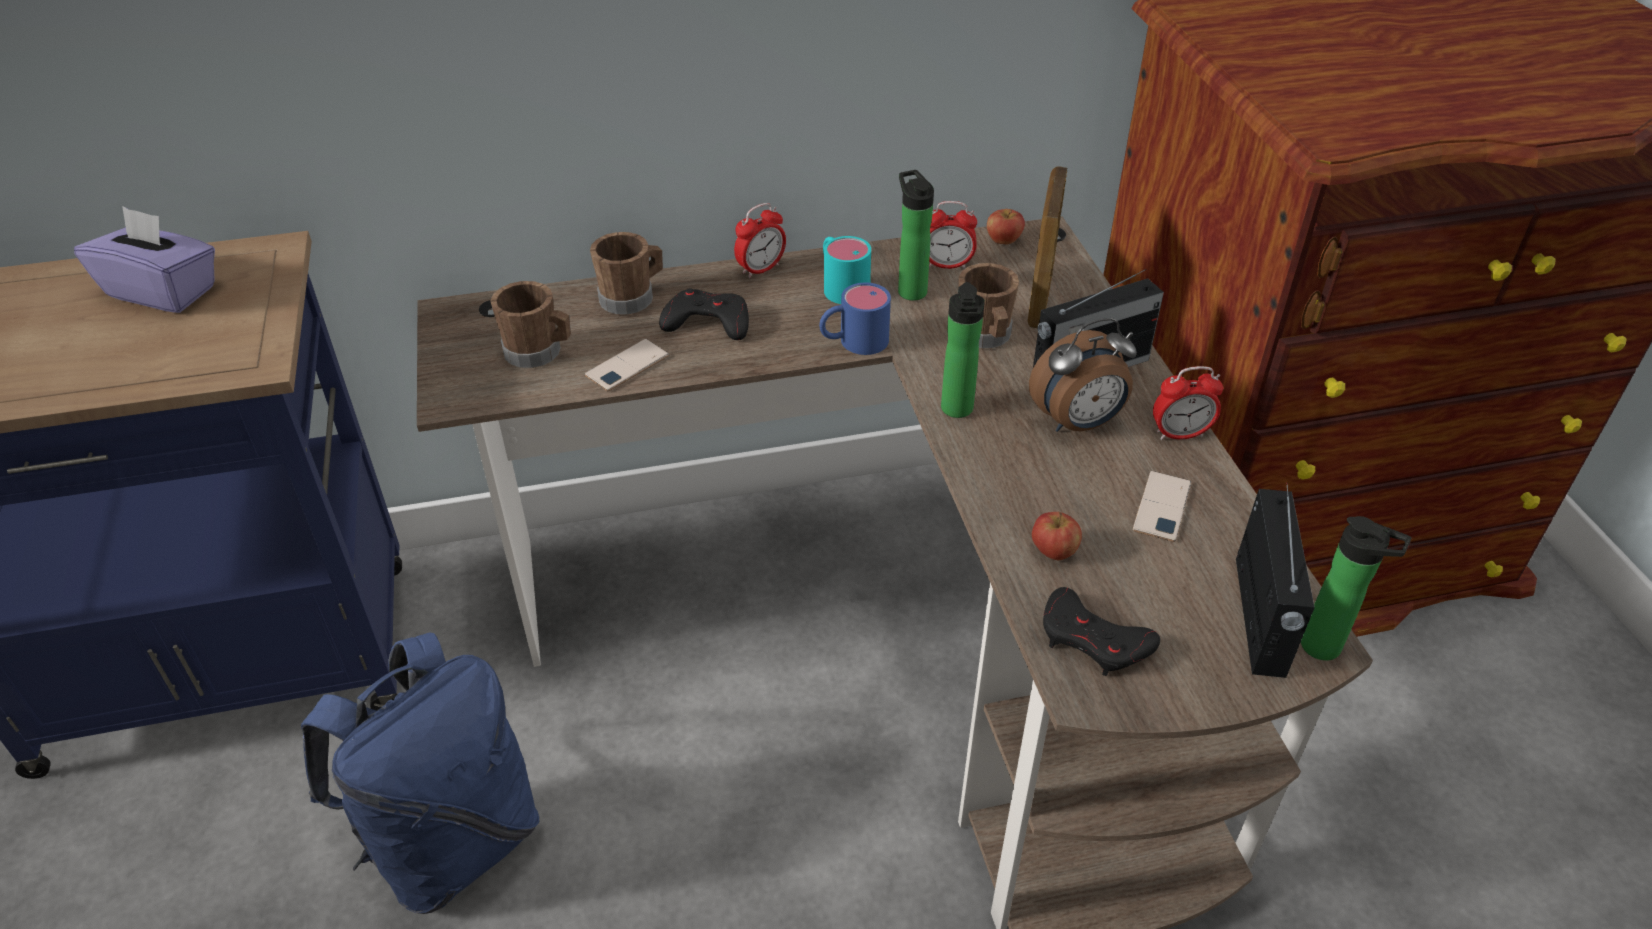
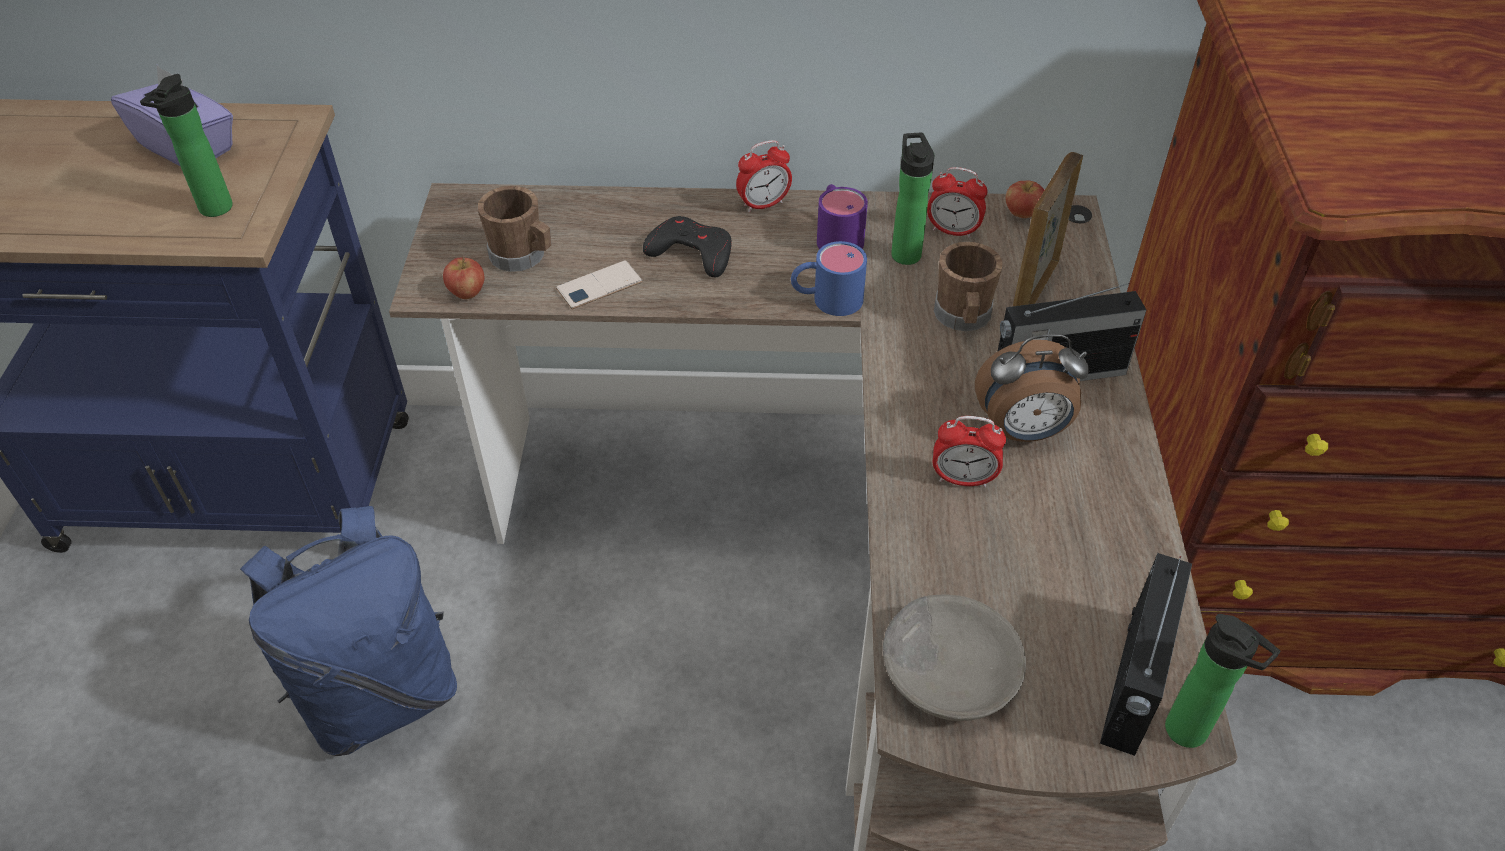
camera: 15 degrees right, 5 degrees up
brown mug [590,232,663,315] -> none
turquoise mug [823,236,871,304] -> purple mug [817,184,868,249]
bottle [941,282,985,418] -> bottle moved to [140,74,233,217]
apple [1032,512,1082,560] -> apple moved to [443,257,485,299]
black game controller [1043,587,1160,676] -> grey bowl [883,595,1026,721]
phone [1133,471,1191,542] -> none
alarm clock [1153,366,1223,440] -> alarm clock moved to [933,416,1006,487]

